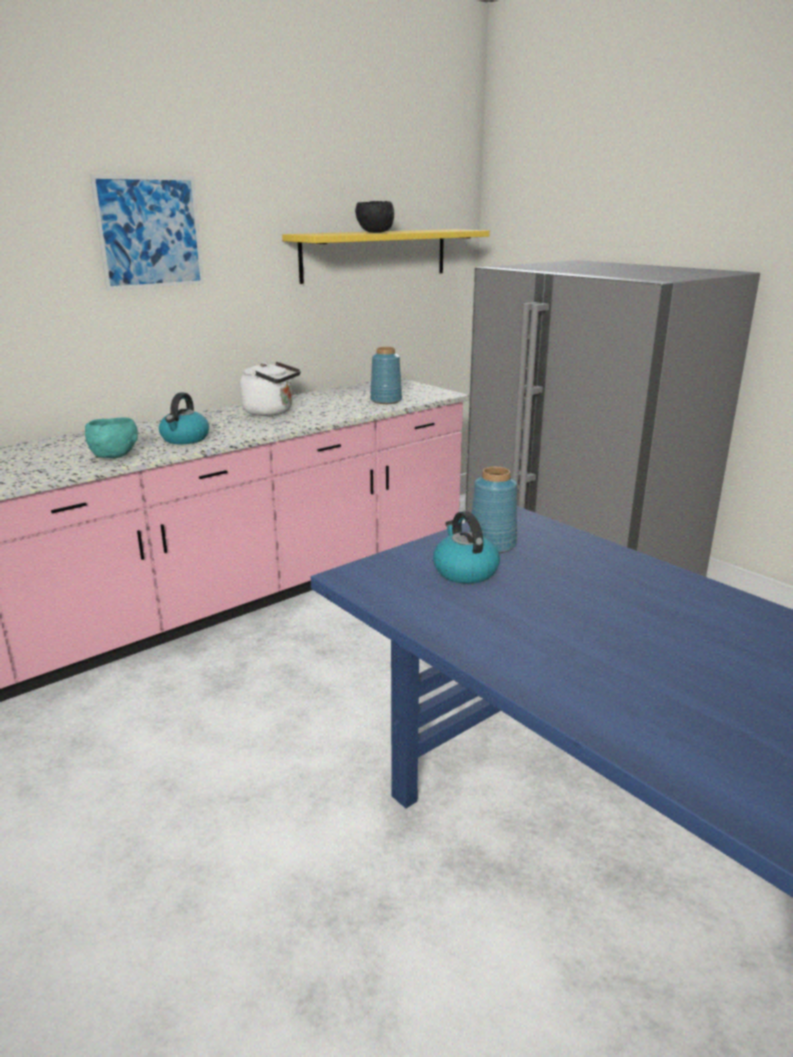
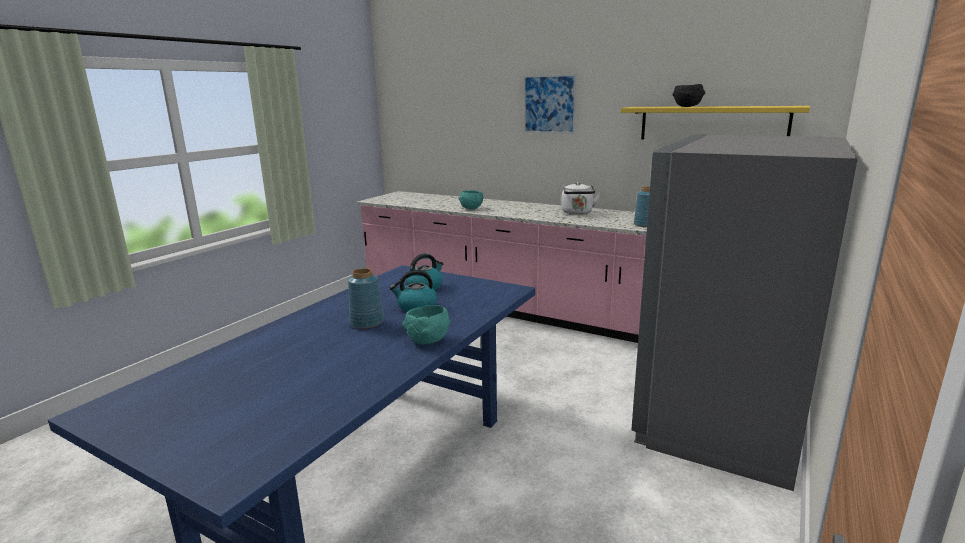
camera: 70 degrees right, 5 degrees down
kettle [159,392,209,444] -> kettle moved to [390,270,437,312]
blue vase [470,467,517,553] -> blue vase moved to [348,268,384,329]
none -> turquoise bowl [402,305,450,345]

